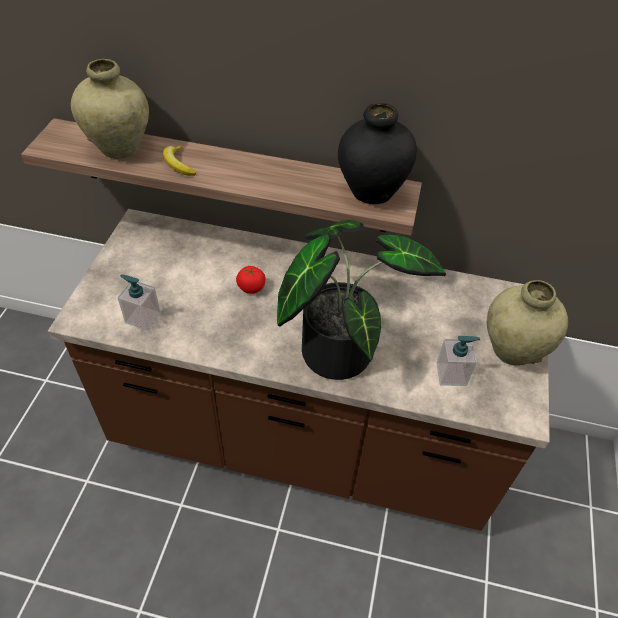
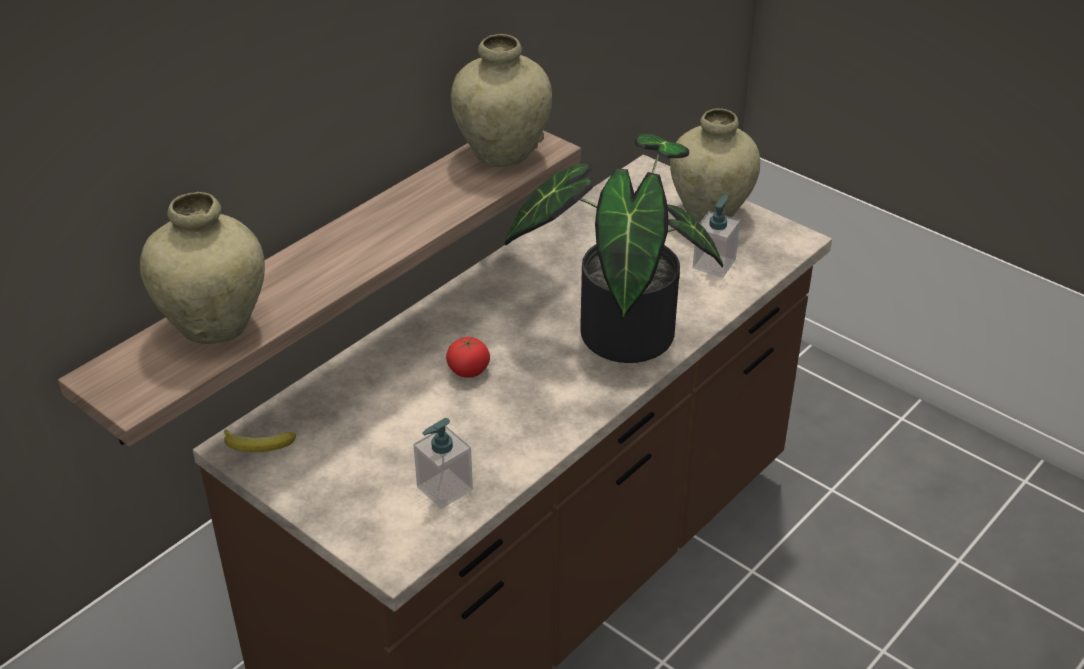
camera: 60 degrees left, 10 degrees down
banana [163,146,196,176] -> banana moved to [224,430,296,452]
black vase [338,103,417,204] -> beige vase [451,34,552,167]

